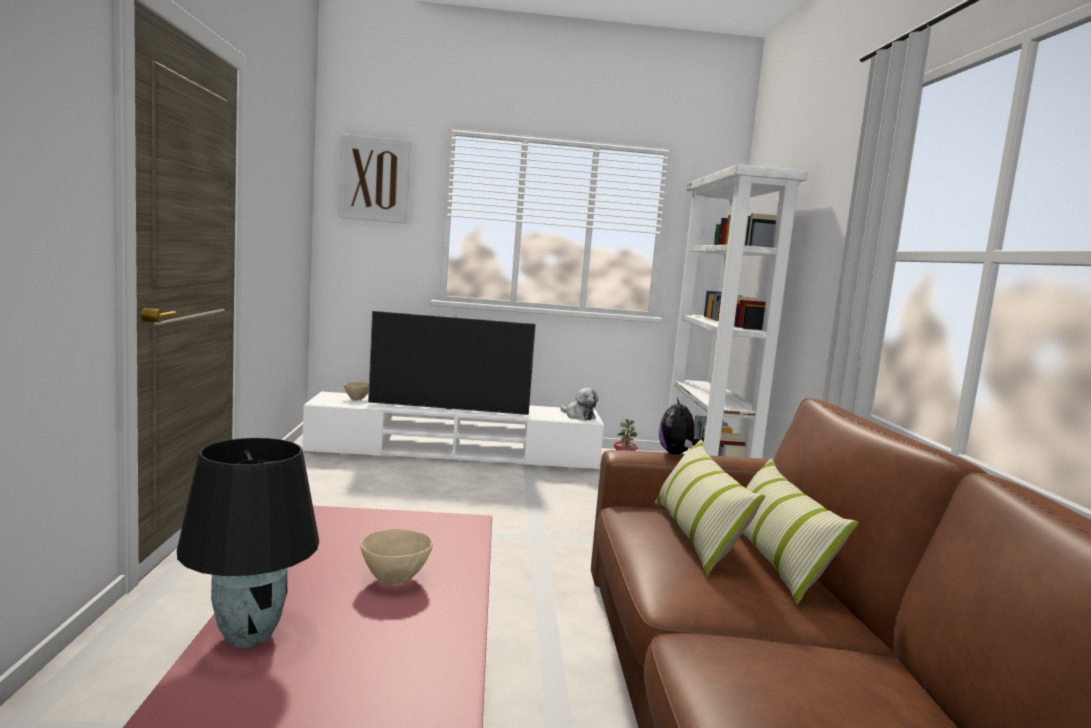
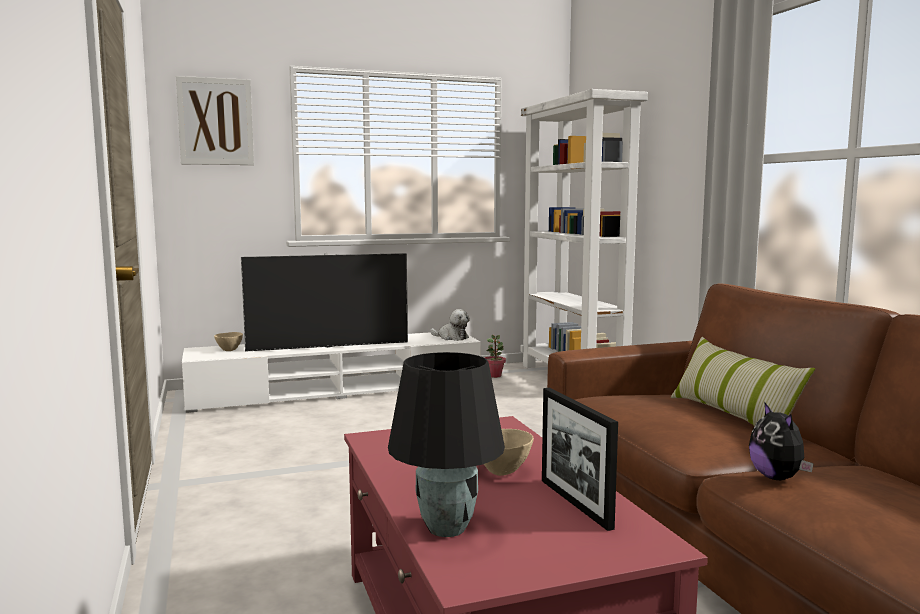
camera: 15 degrees left, 0 degrees up
pillow [655,440,765,576] -> none
plush toy [659,398,704,454] -> plush toy moved to [749,402,814,480]
none -> picture frame [542,388,618,531]

